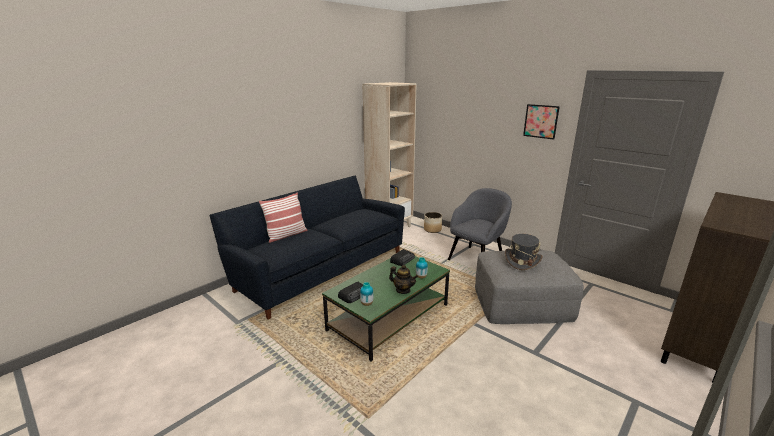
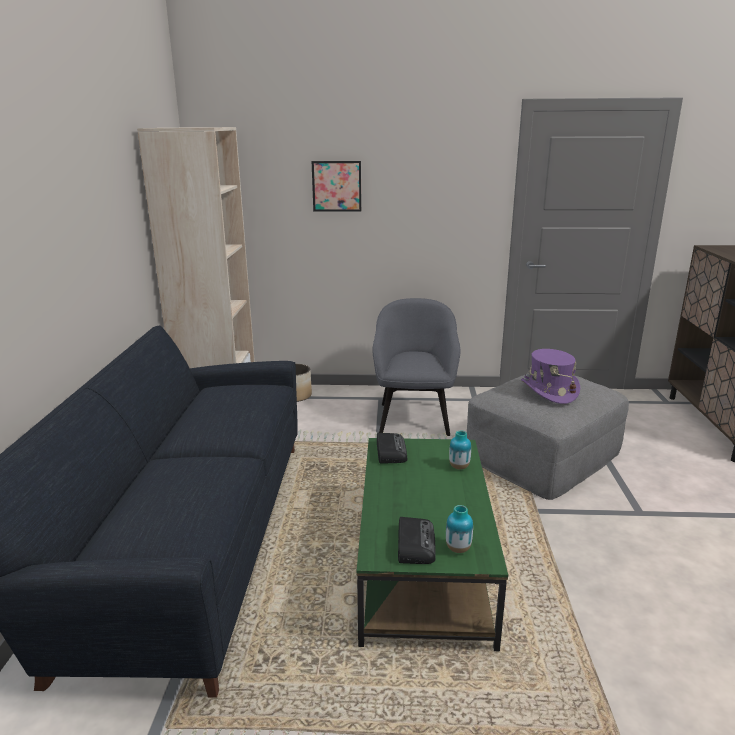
camera: 40 degrees left, 0 degrees up
pillow [259,192,307,243] -> none
teapot [389,265,418,294] -> none
grey hat [505,234,543,270] -> purple hat [521,349,580,404]
picture [523,104,560,140] -> picture moved to [312,161,361,212]

